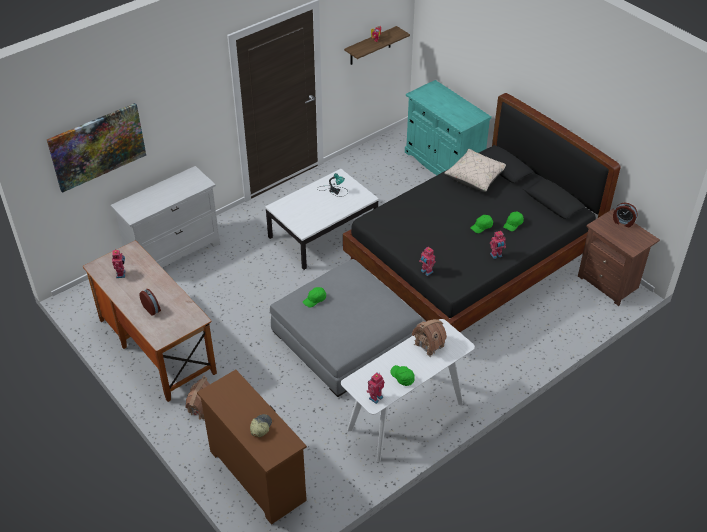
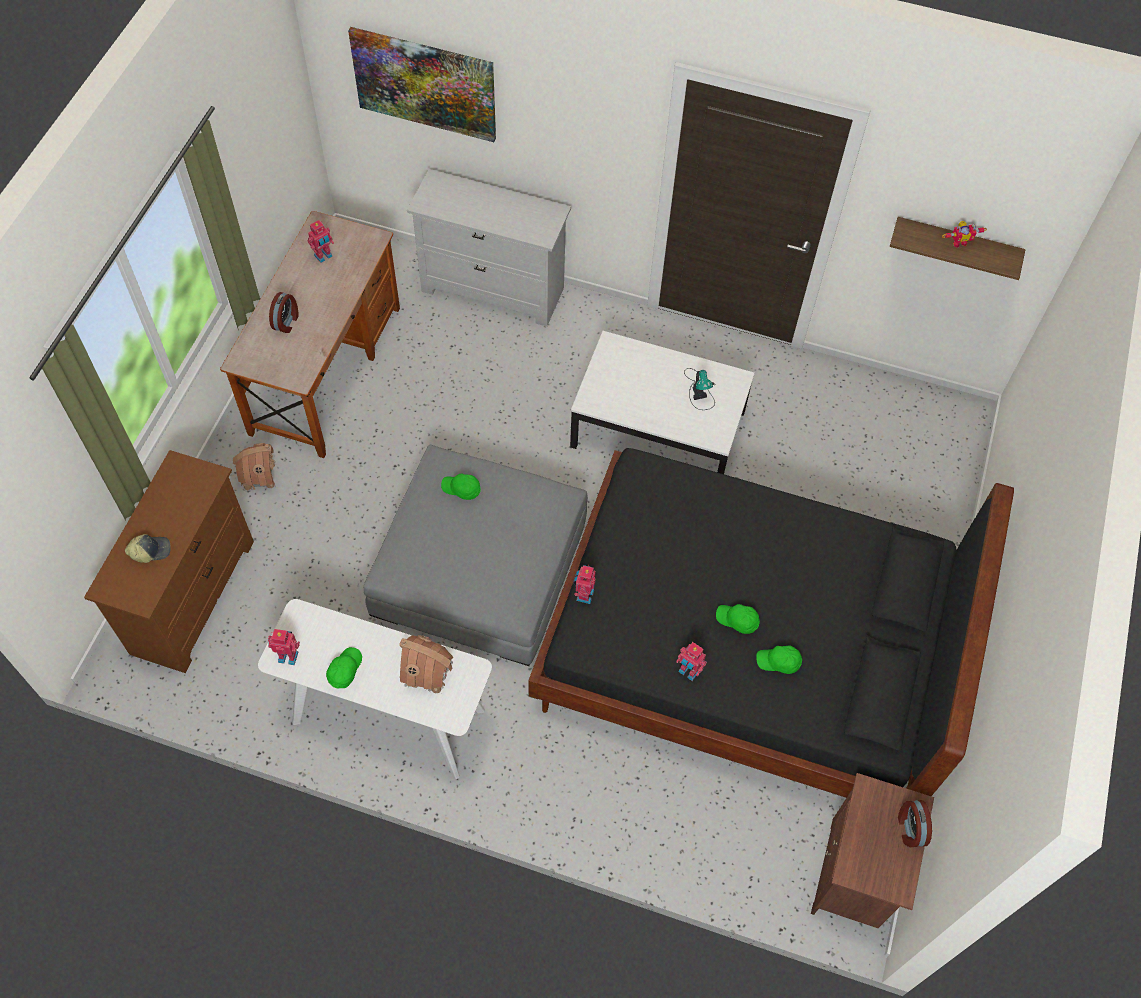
camera: 55 degrees right, 15 degrees up
turquoise cabinet [405,80,492,175] -> none
beige pillow [444,149,506,192] -> none

